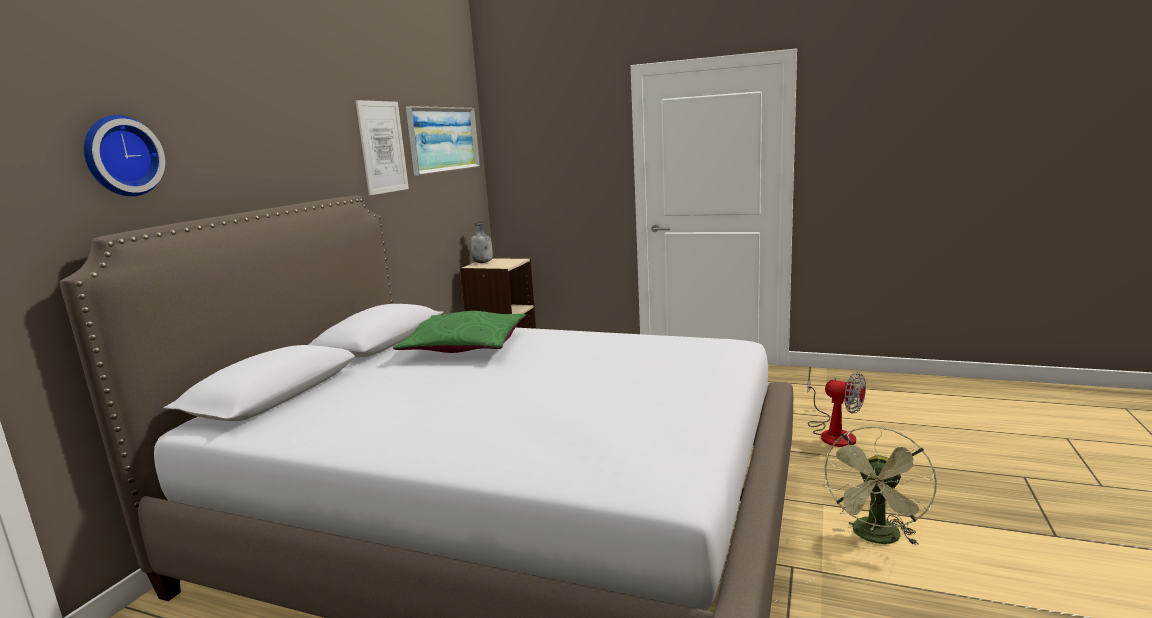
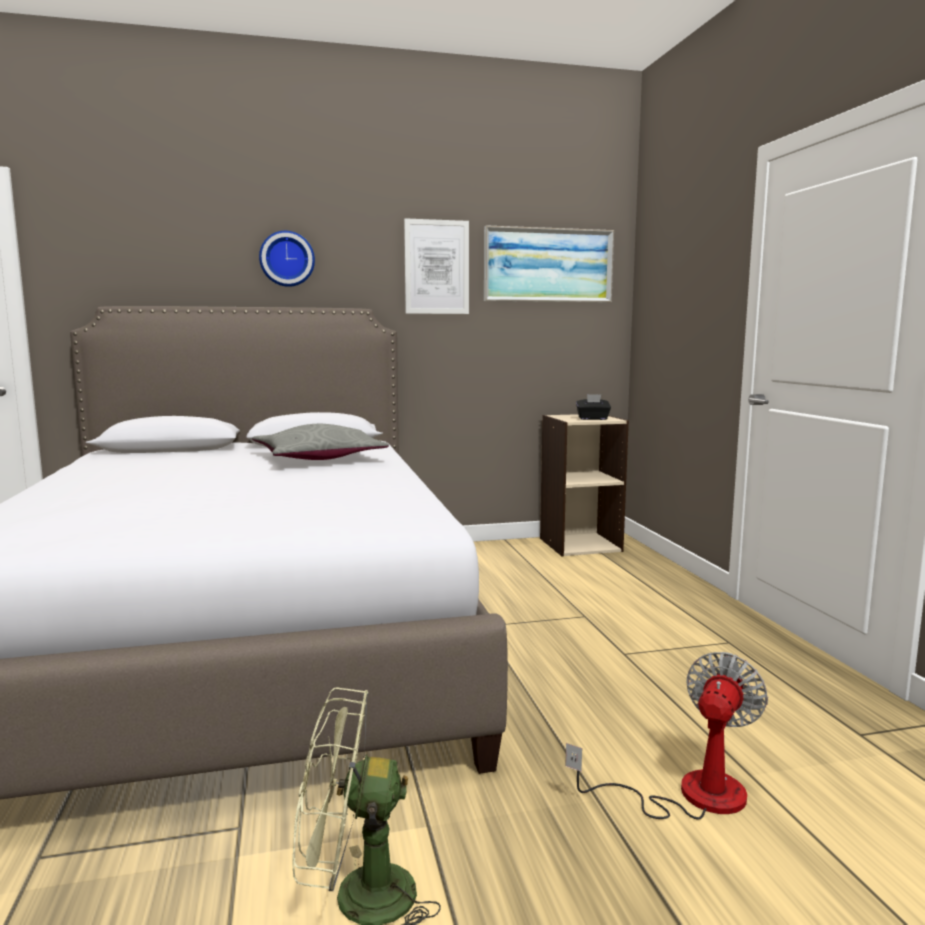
camera: 55 degrees right, 5 degrees down
wall clock [83,115,165,196] -> wall clock moved to [259,231,315,287]
green pillow [393,311,526,353] -> grey pillow [252,424,389,460]
grey bottle [470,222,493,263] -> none
fan [807,372,866,447] -> fan turned 150 degrees counterclockwise [565,652,768,820]
none -> black tissue box [576,394,611,420]

